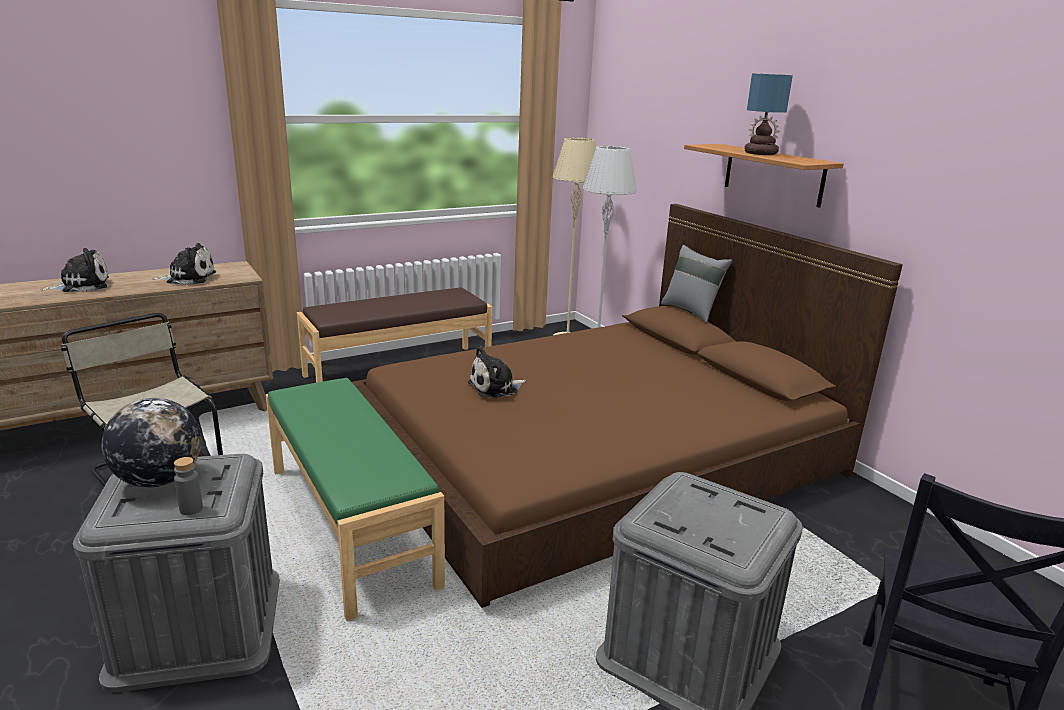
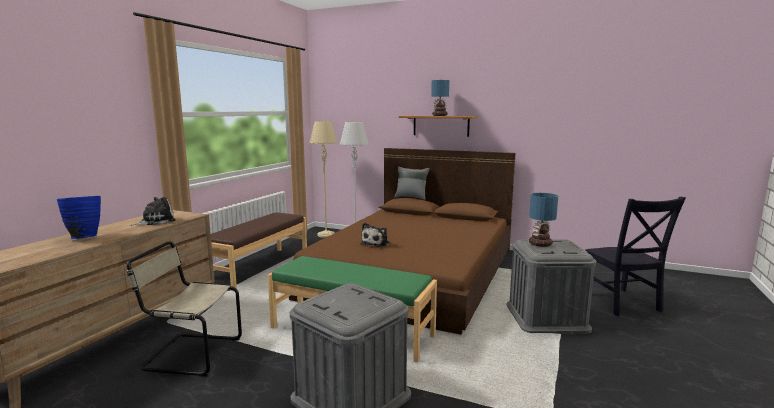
camera: 35 degrees left, 10 degrees down
plush toy [41,248,109,292] -> blue vase [57,196,101,239]
globe [101,398,201,487] -> none
grey bottle [174,457,203,515] -> none
none -> table lamp [529,193,558,247]

